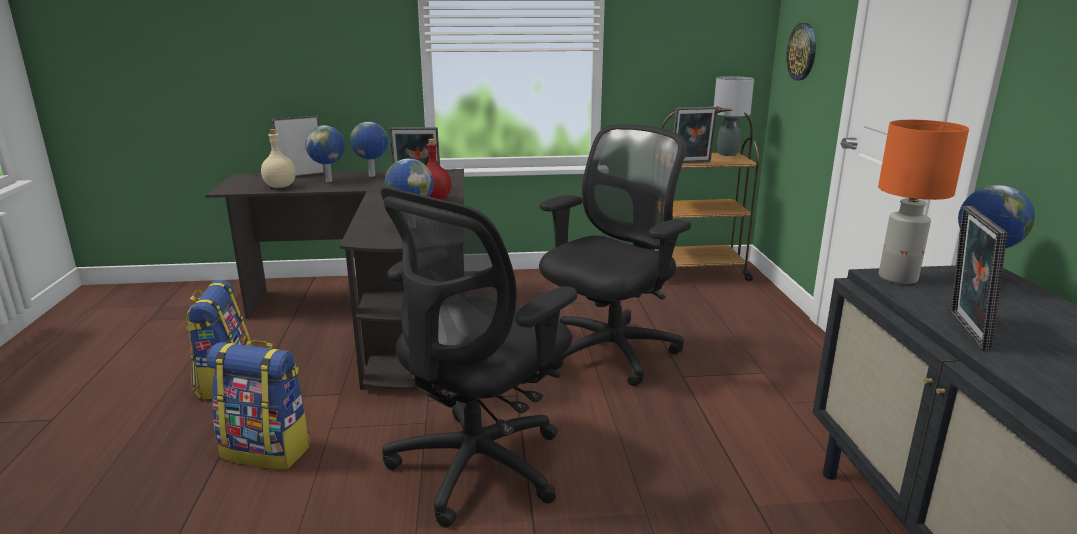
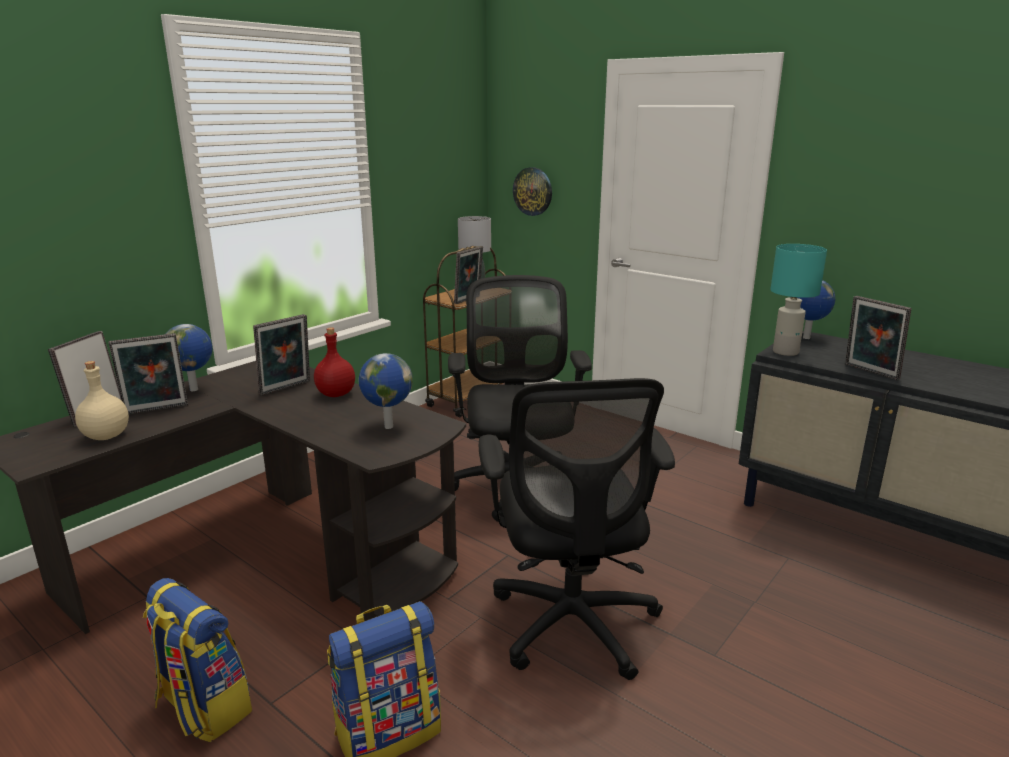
camera: 45 degrees left, 0 degrees up
globe [305,125,345,182] -> picture frame [109,333,188,414]
orange table lamp [878,120,969,284] -> turquoise table lamp [770,244,827,356]

